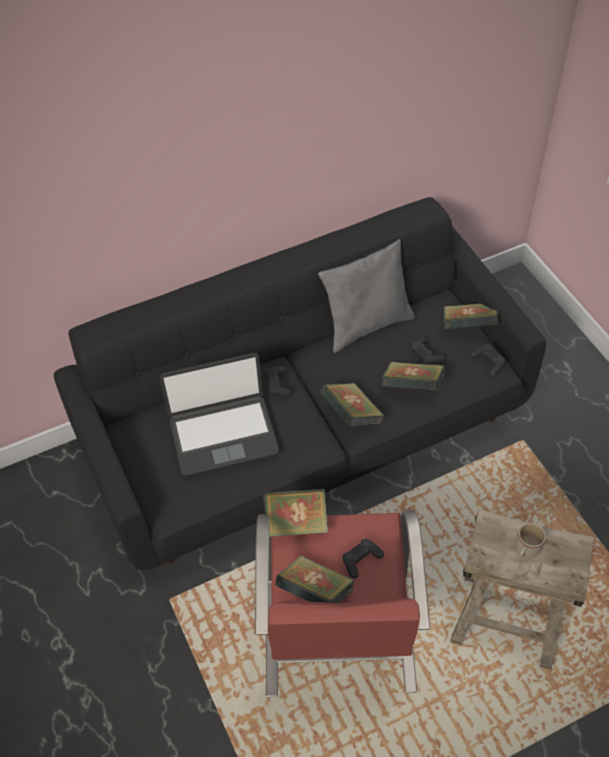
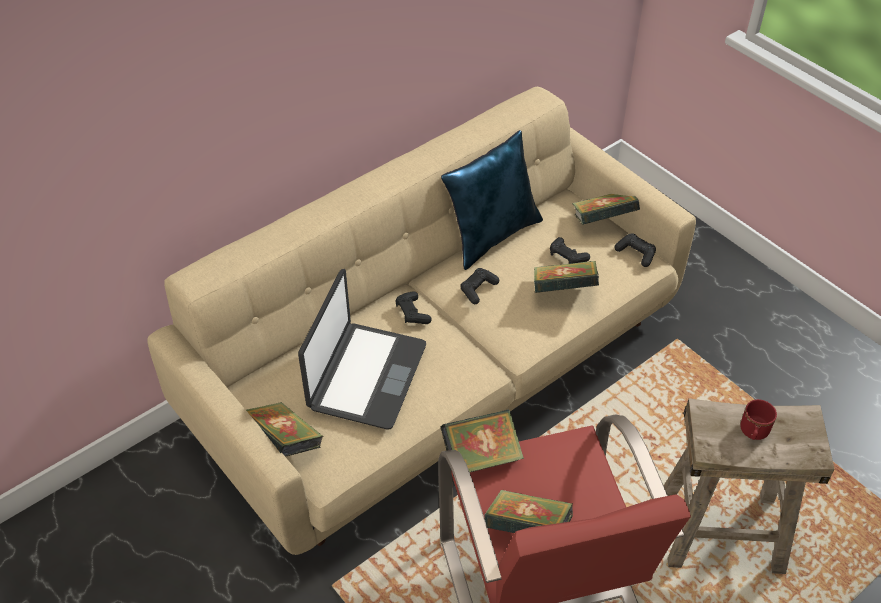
camera: 15 degrees left, 5 degrees down
black sofa [54,197,546,570] -> beige sofa [147,87,696,555]
laptop [160,353,279,476] -> laptop turned 45 degrees counterclockwise [298,269,426,430]
grey pillow [318,239,415,353] -> blue pillow [441,130,543,270]
book [320,383,384,427] -> book moved to [246,402,323,457]
black game controller [343,539,384,579] -> black game controller moved to [460,268,499,304]
beige mug [516,523,546,557] -> red mug [740,399,777,440]

